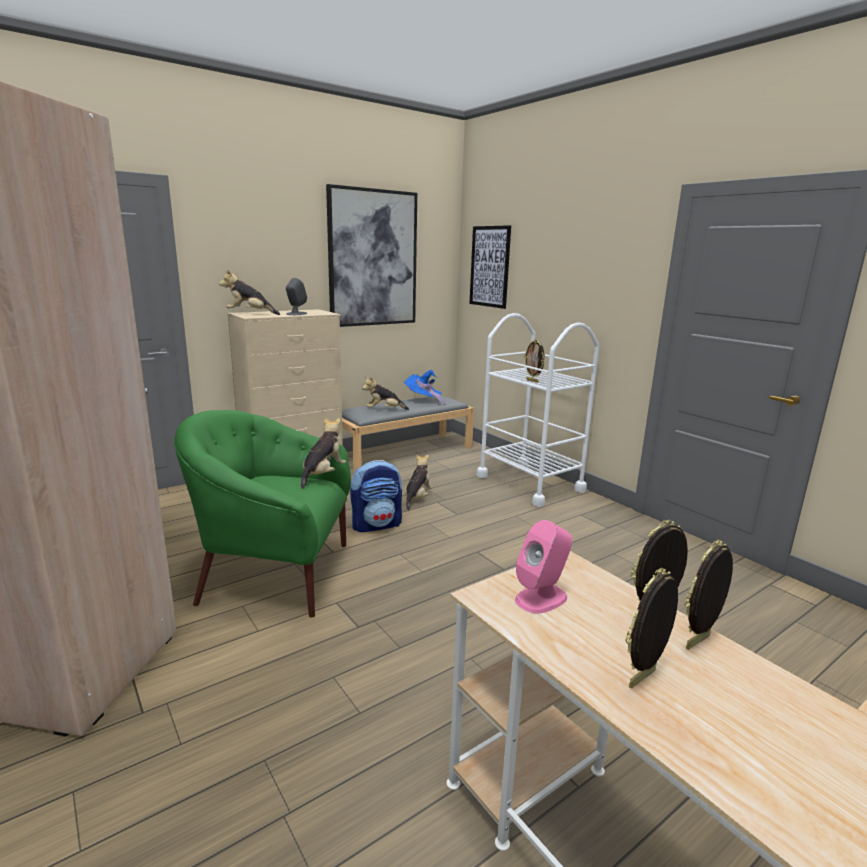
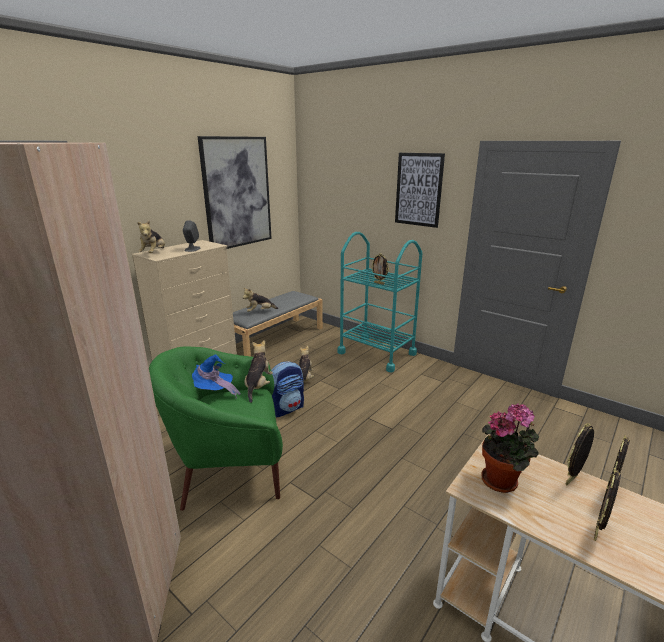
camera: 15 degrees left, 5 degrees up
plush toy [219,270,280,315] -> plush toy turned 75 degrees counterclockwise [137,220,165,253]
blue hat [404,370,446,406] -> blue hat moved to [192,354,241,398]
picture [469,225,511,309] -> picture moved to [395,153,445,228]
white cart [477,313,600,507] -> turquoise cart [337,232,422,373]
pink speaker [515,520,572,614] -> potted plant [482,403,539,493]

